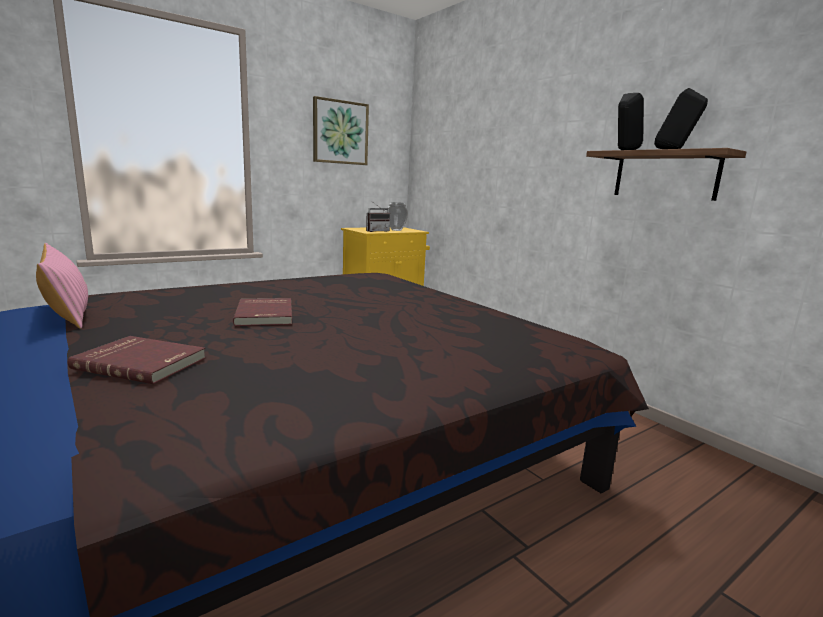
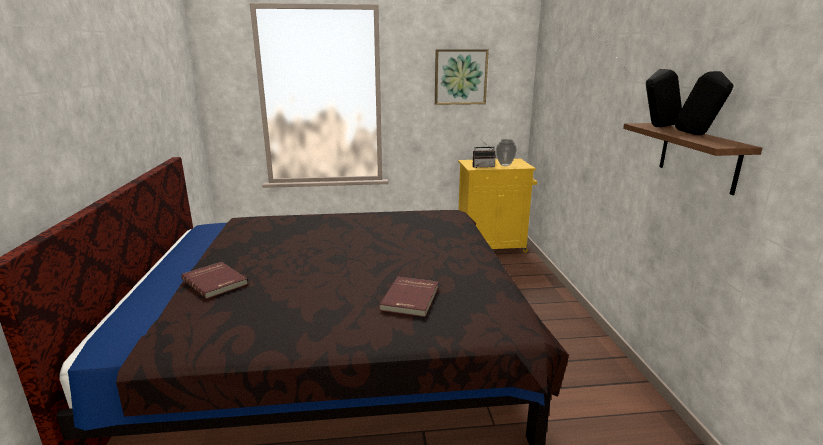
camera: 30 degrees right, 5 degrees up
pink pillow [36,243,88,329] -> none
red book [233,298,292,326] -> red book moved to [379,277,438,317]

